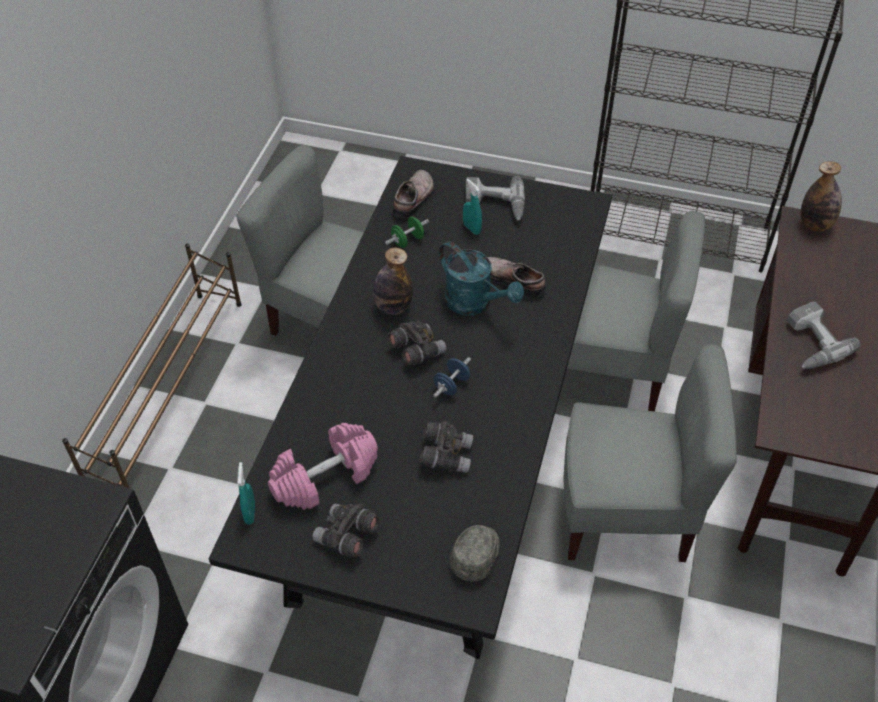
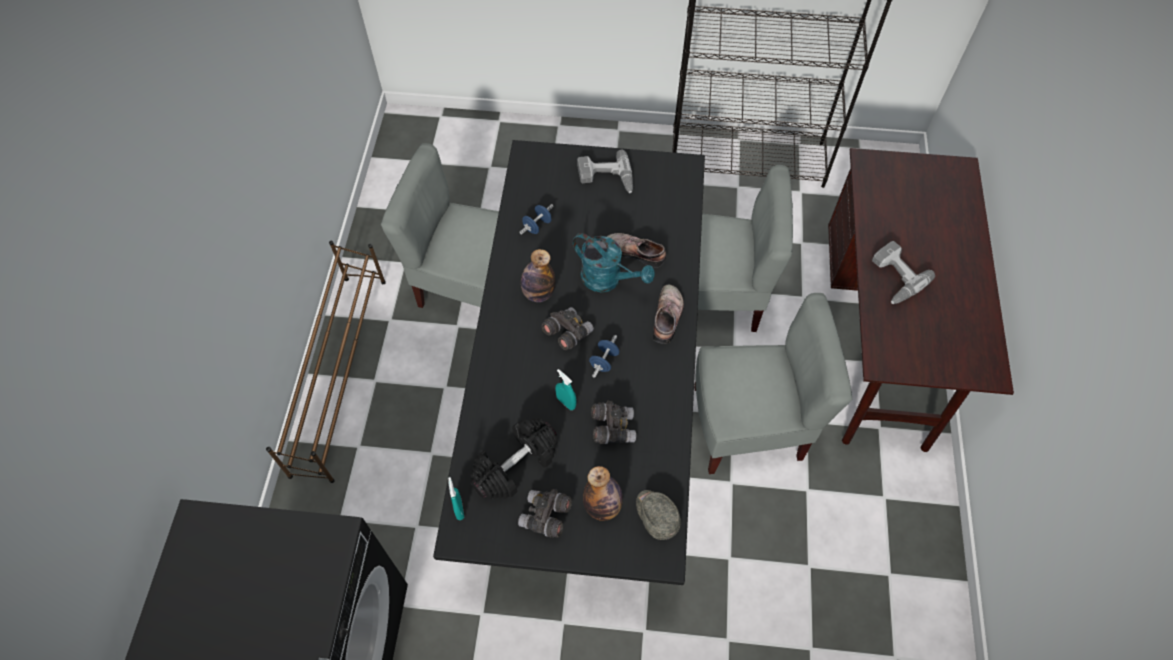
camera: 10 degrees left, 10 degrees up
pink dumbbell [268,423,378,510] -> black dumbbell [470,418,558,500]
green dumbbell [385,217,429,248] -> blue dumbbell [519,204,554,234]
shoe [392,170,434,218] -> shoe moved to [652,285,684,344]
grey cap [450,525,499,581] -> grey cap turned 45 degrees counterclockwise [636,490,681,540]
turquoise spray bottle [463,179,482,235] -> turquoise spray bottle moved to [555,369,577,410]
bottle [801,161,842,232] -> bottle moved to [583,466,623,521]

